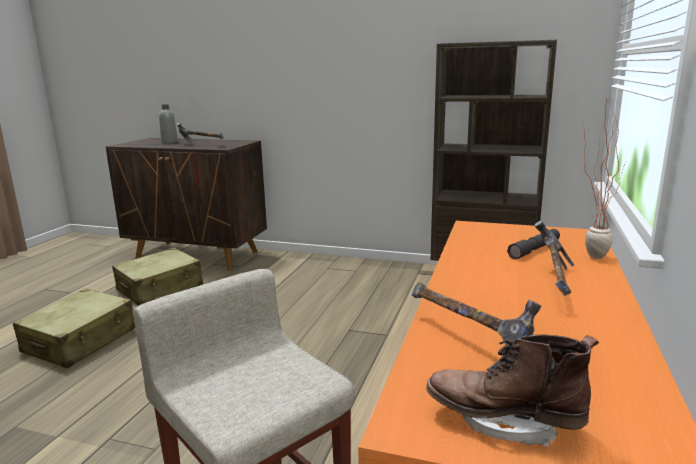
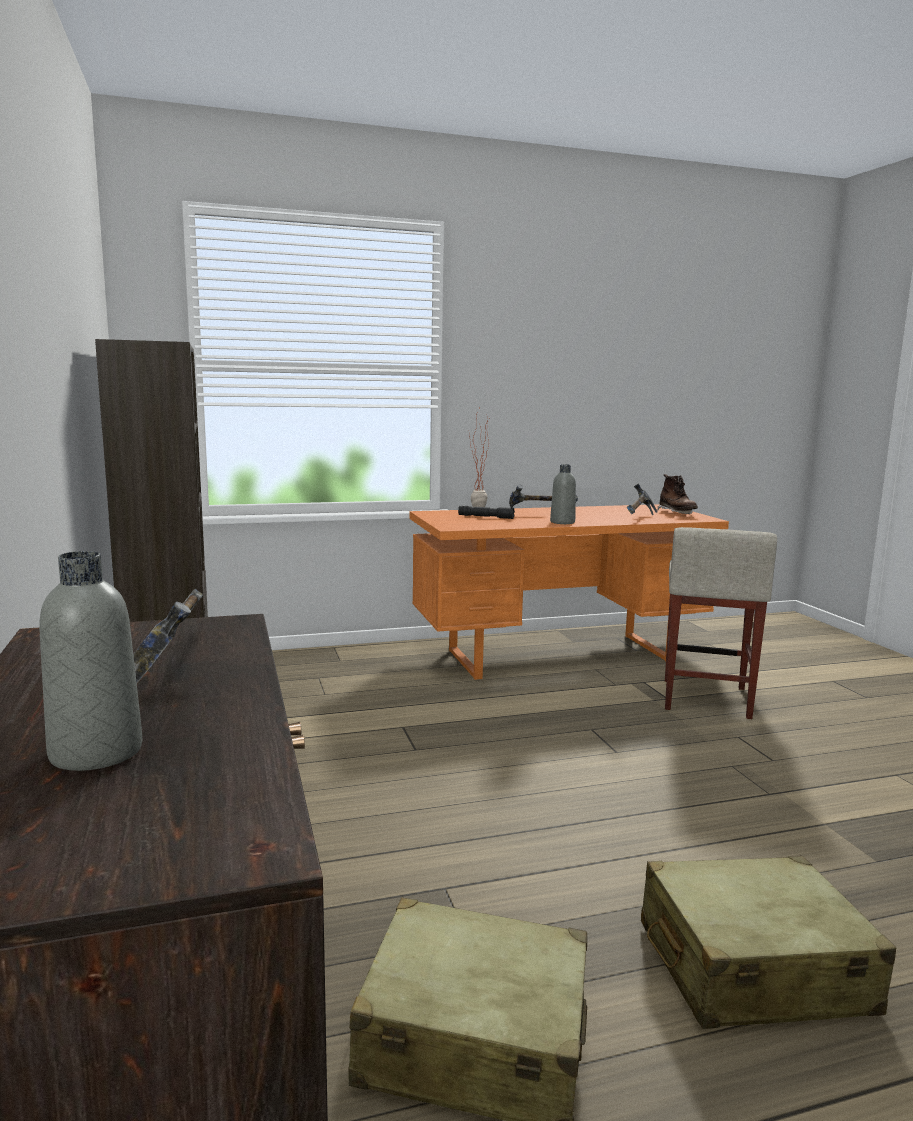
camera: 125 degrees left, 5 degrees down
none -> grey bottle [550,464,576,524]

